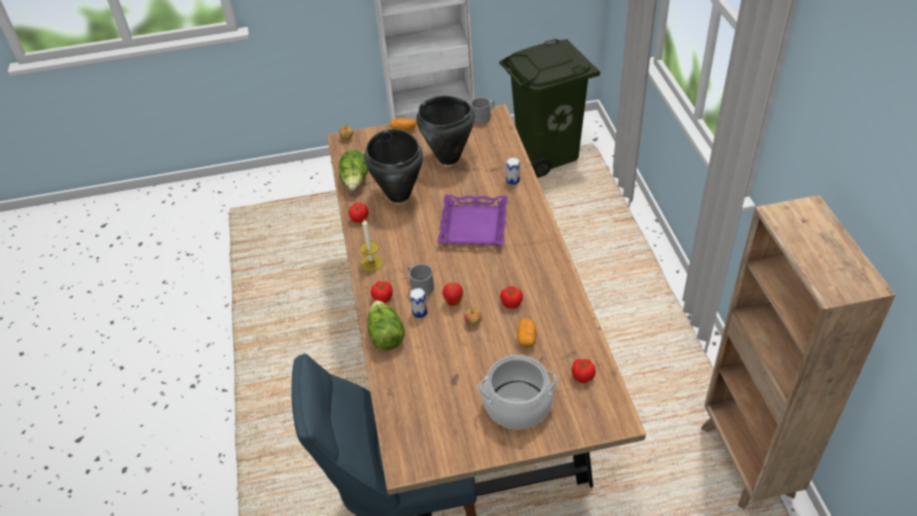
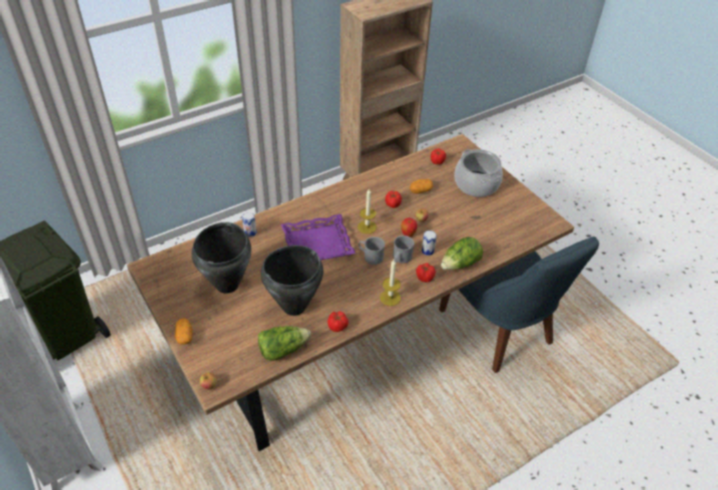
camera: 115 degrees left, 0 degrees up
grey mug [471,97,494,124] -> grey mug moved to [359,237,385,265]
none -> candle [358,189,377,234]

